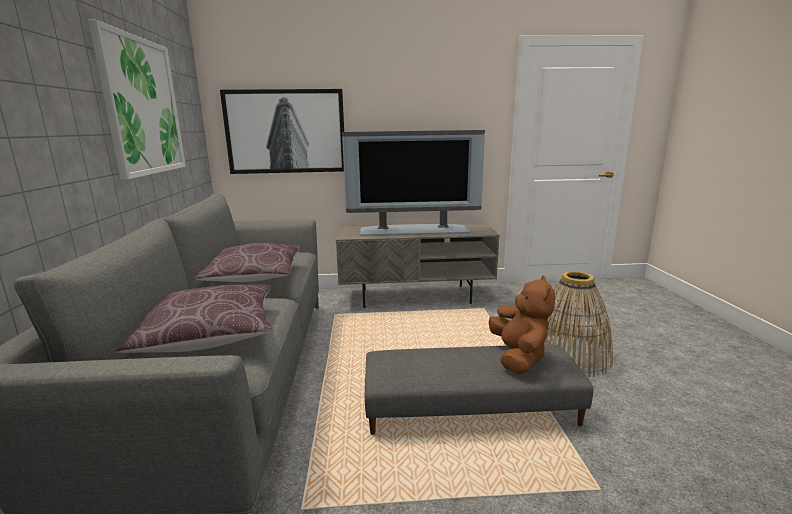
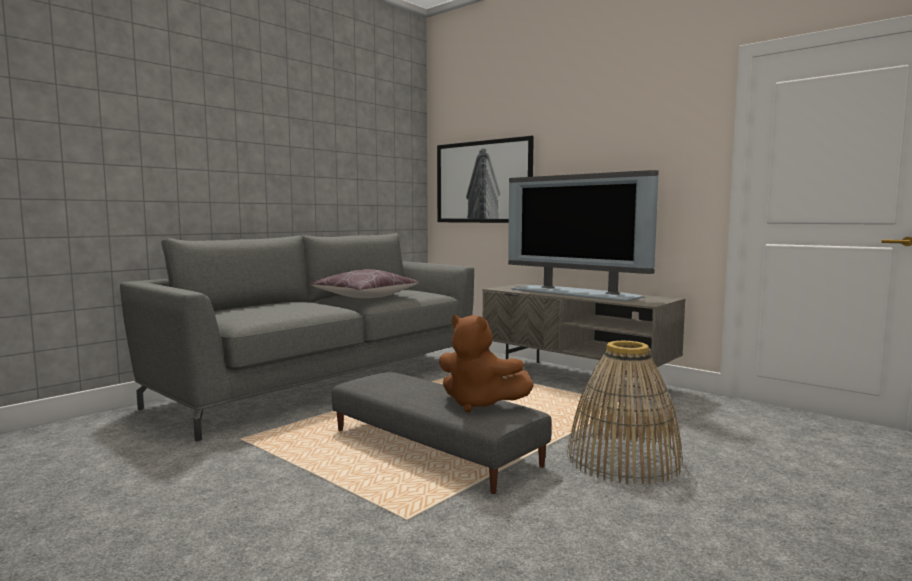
camera: 45 degrees right, 10 degrees down
picture [88,20,186,180] -> none
brown pillow [115,285,272,353] -> none
brown plush toy [489,276,555,374] -> brown plush toy turned 75 degrees clockwise [439,315,534,412]

